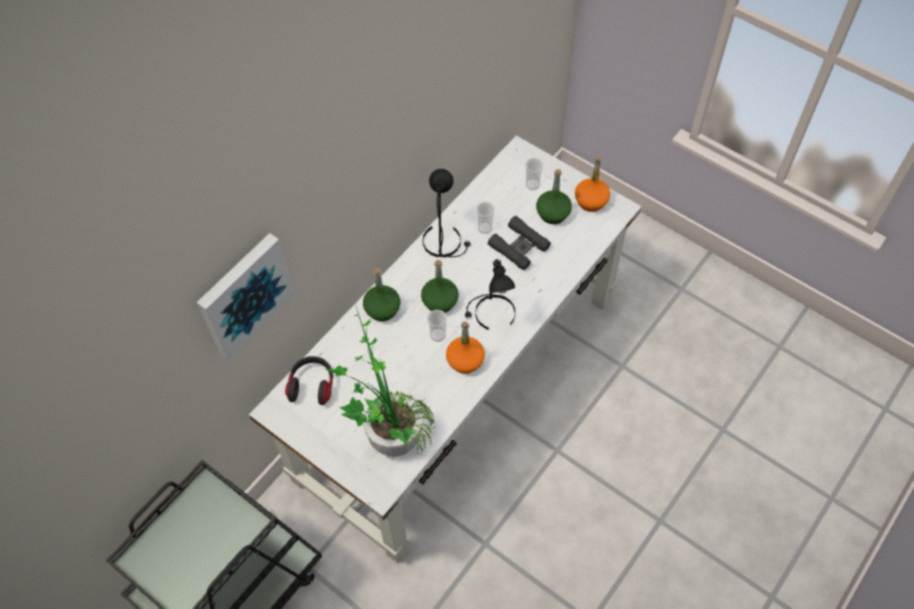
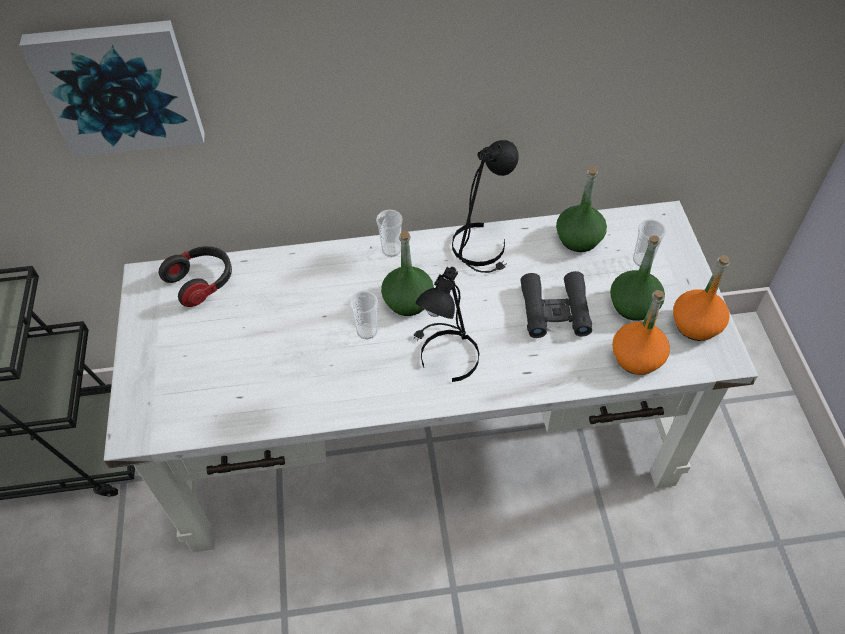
camera: 45 degrees right, 5 degrees down
potted plant [326,304,436,457] -> none
green bottle [363,268,400,321] -> green bottle moved to [556,166,607,252]
orange bottle [446,321,485,374] -> orange bottle moved to [612,290,670,375]
cup [476,202,495,234] -> cup moved to [376,210,403,257]

